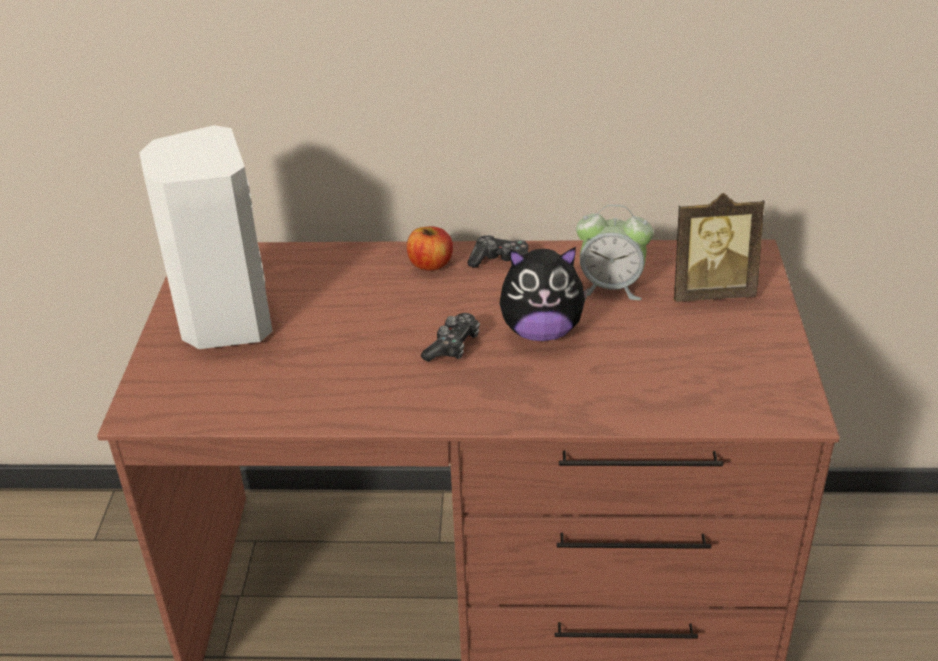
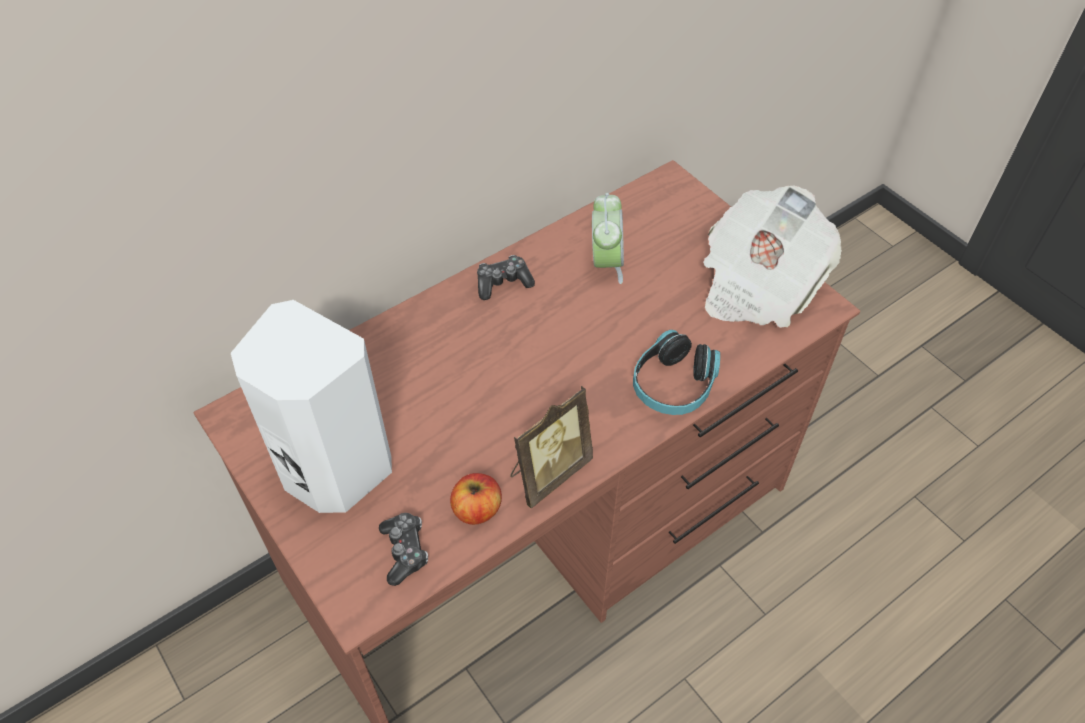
camera: 40 degrees left, 15 degrees up
apple [407,226,453,271] -> apple moved to [450,473,502,525]
game controller [421,313,480,362] -> game controller moved to [379,513,428,586]
plush toy [499,247,589,341] -> none
alarm clock [576,205,654,300] -> alarm clock turned 60 degrees counterclockwise [592,193,624,284]
picture frame [674,193,765,302] -> picture frame moved to [510,386,593,508]
none -> headphones [633,330,720,415]
none -> newspaper [703,185,842,328]

